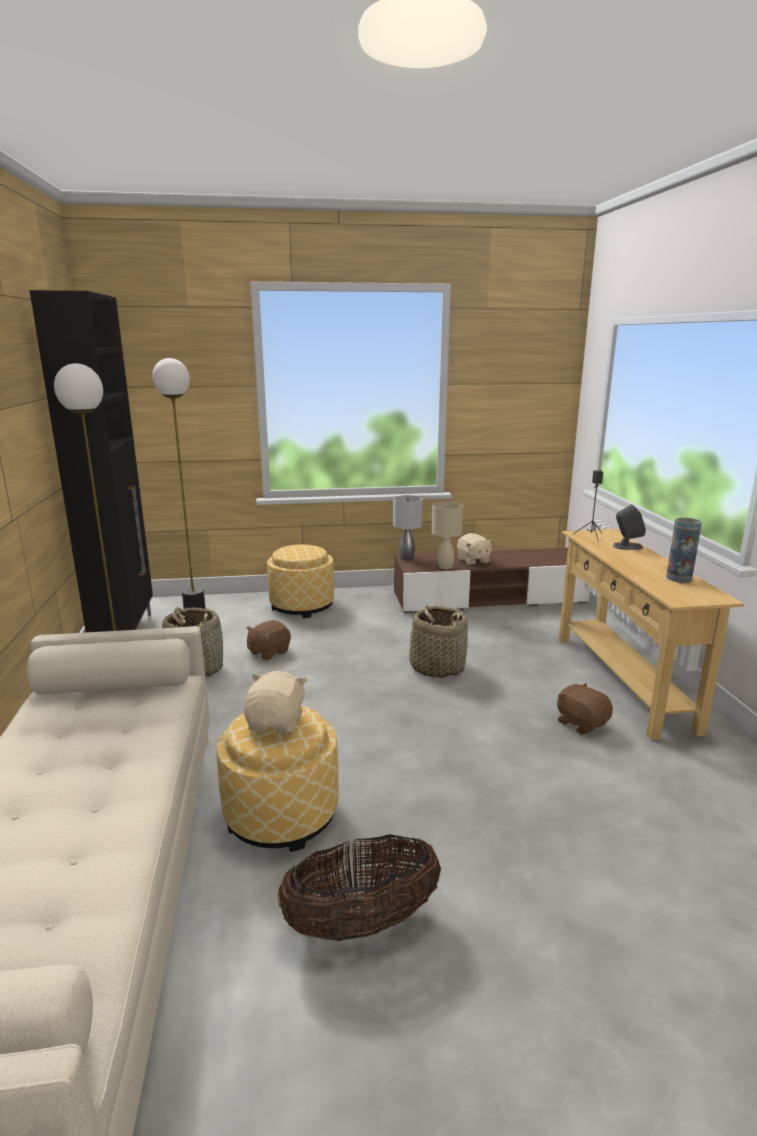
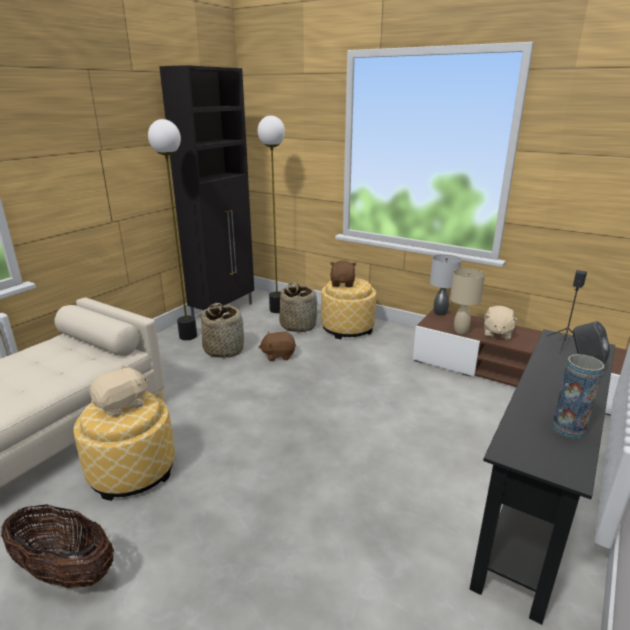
camera: 40 degrees right, 5 degrees up
basket [409,605,468,678] -> basket moved to [279,282,317,332]
brown plush toy [557,683,613,735] -> brown plush toy moved to [330,260,356,287]
beige console table [559,529,744,740] -> black console table [470,329,615,625]

